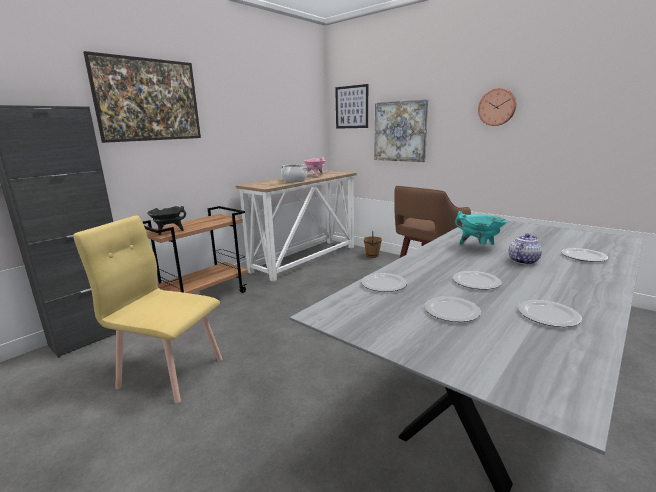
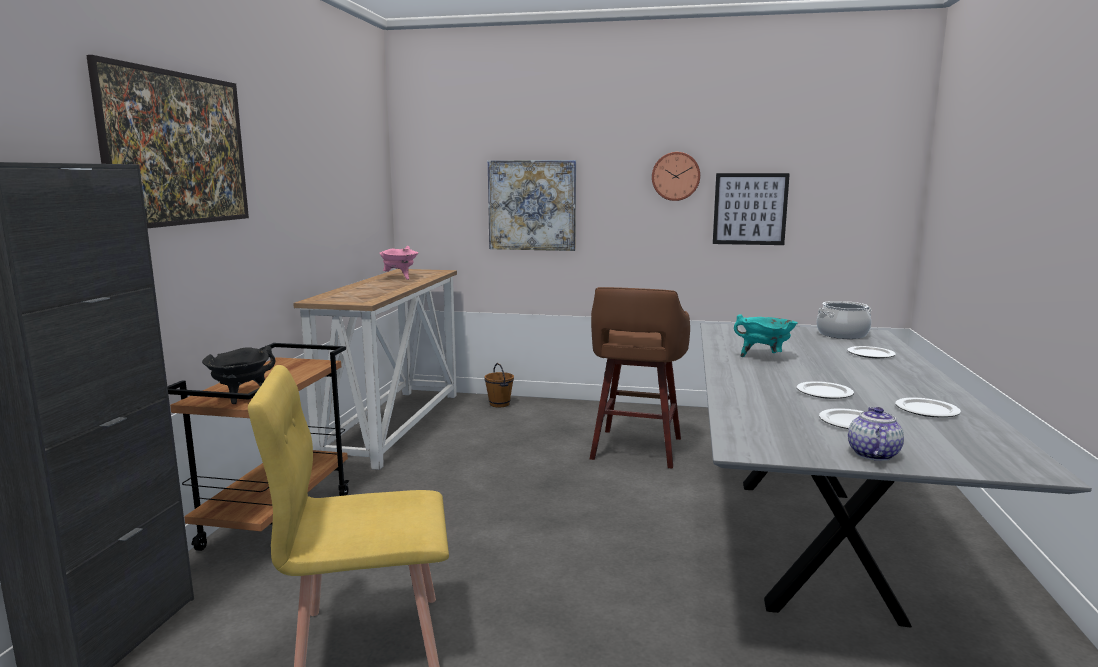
camera: 30 degrees left, 5 degrees down
cooking pot [280,164,307,182] -> cooking pot moved to [817,301,871,339]
picture [335,84,368,129] -> picture moved to [713,173,790,245]
plate [361,273,407,292] -> none
teapot [509,234,542,265] -> teapot moved to [848,407,904,461]

